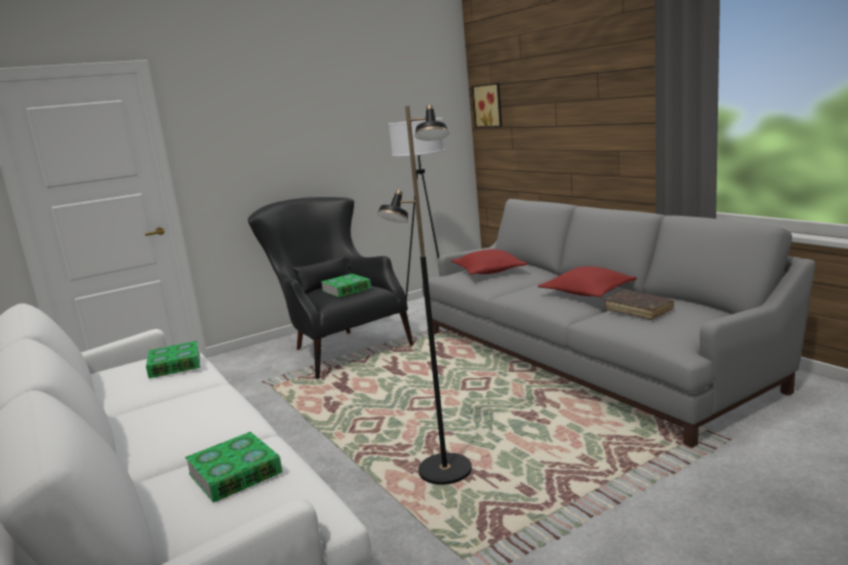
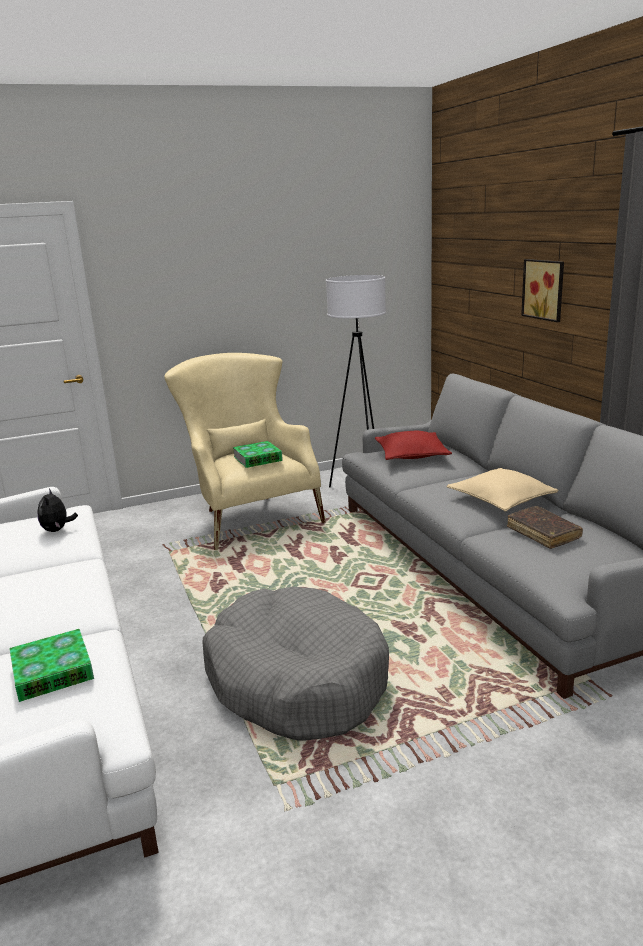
camera: 10 degrees right, 5 degrees up
book [146,341,200,378] -> plush toy [37,488,78,532]
black armchair [248,197,413,379] -> beige armchair [164,353,325,550]
black floor lamp [377,105,472,485] -> grey dog bed [203,587,389,741]
picture [472,83,502,128] -> picture moved to [521,259,564,322]
red pillow [538,266,637,297] -> beige pillow [446,468,558,511]

